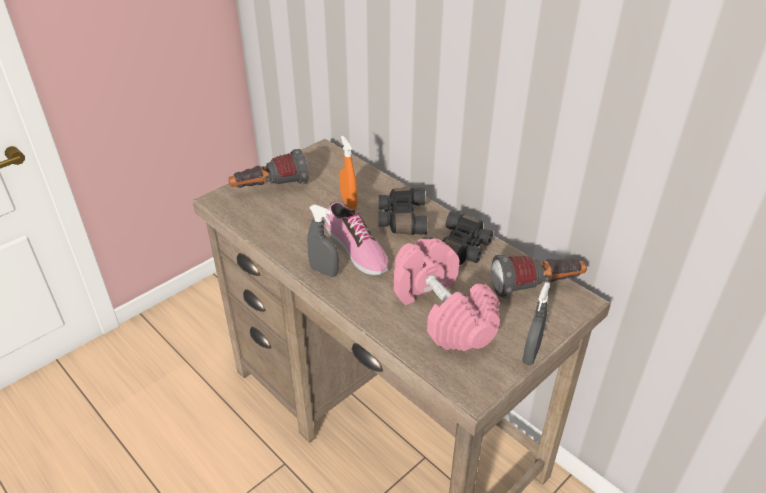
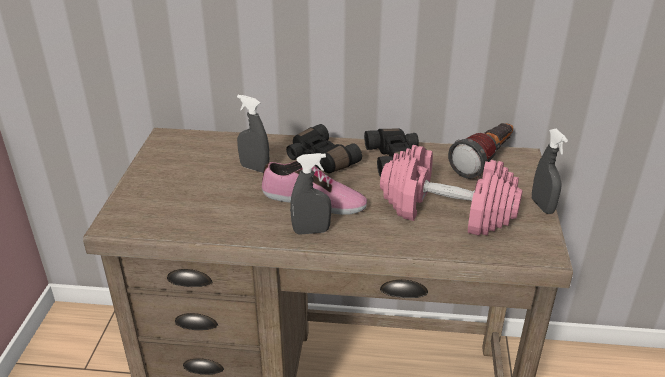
camera: 40 degrees left, 5 degrees down
flashlight [228,149,308,188] -> none
orange spray bottle [340,136,357,209] -> grey spray bottle [237,95,270,173]

